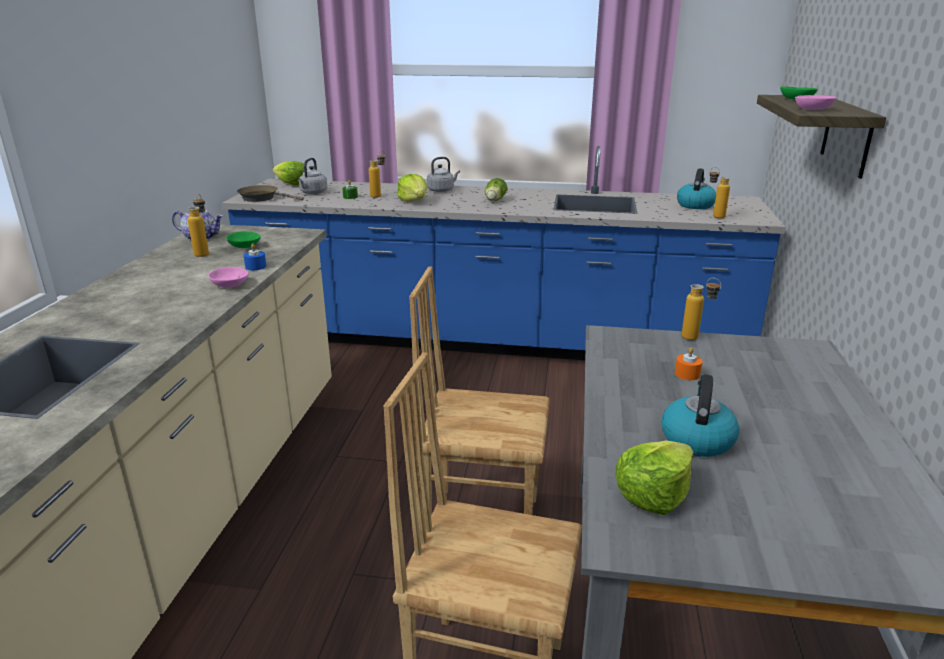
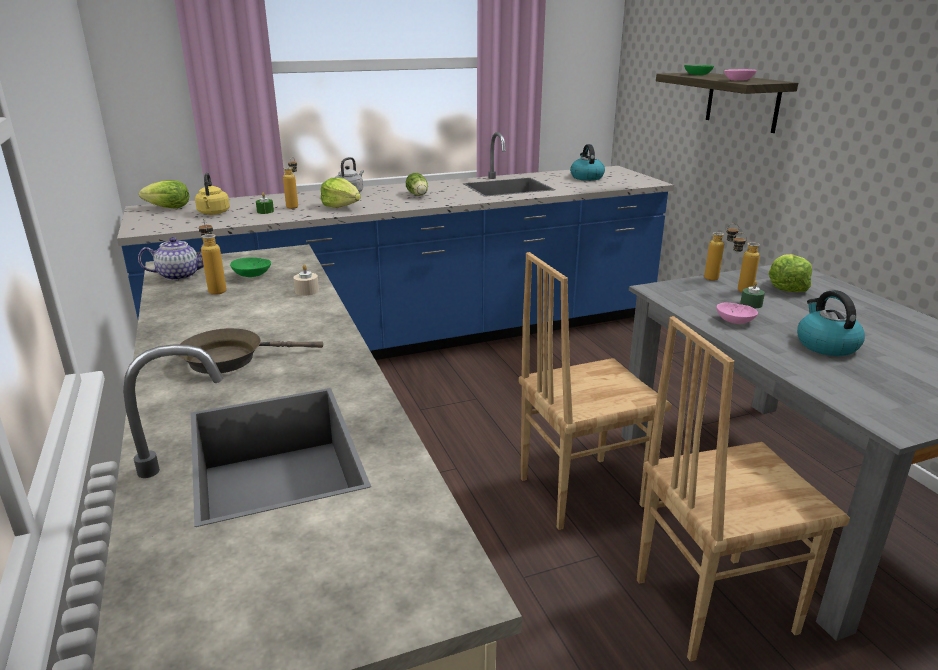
camera: 30 degrees left, 0 degrees up
pink bowl [208,267,248,288] -> pink bowl moved to [717,303,758,324]
brown frying pan [237,185,304,202] -> brown frying pan moved to [178,328,323,374]
blue candle [243,243,266,270] -> beige candle [293,264,319,296]
grey kettle [298,158,327,194] -> yellow kettle [195,172,230,215]
lettuce [615,440,693,515] -> lettuce moved to [768,254,812,292]
orange candle [675,348,703,380] -> green candle [740,281,765,308]
bottle [709,167,730,219] -> bottle moved to [733,233,760,292]

